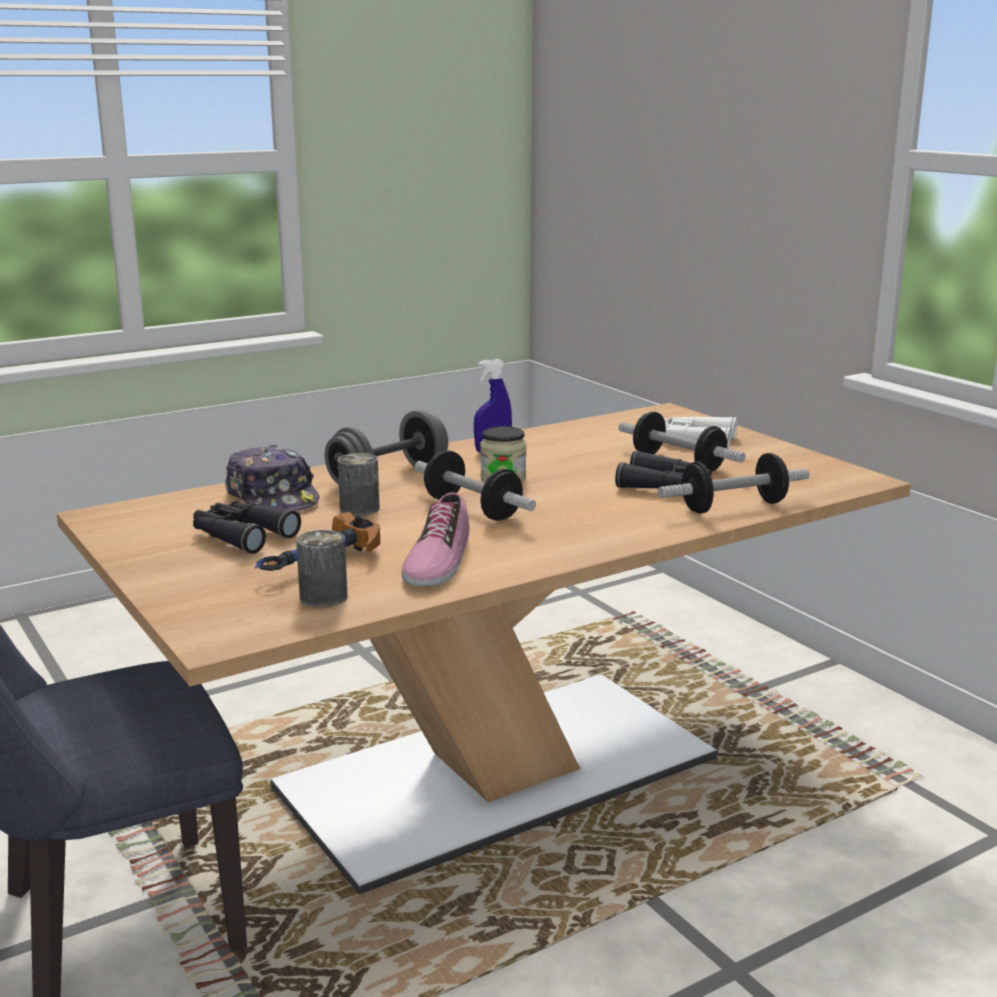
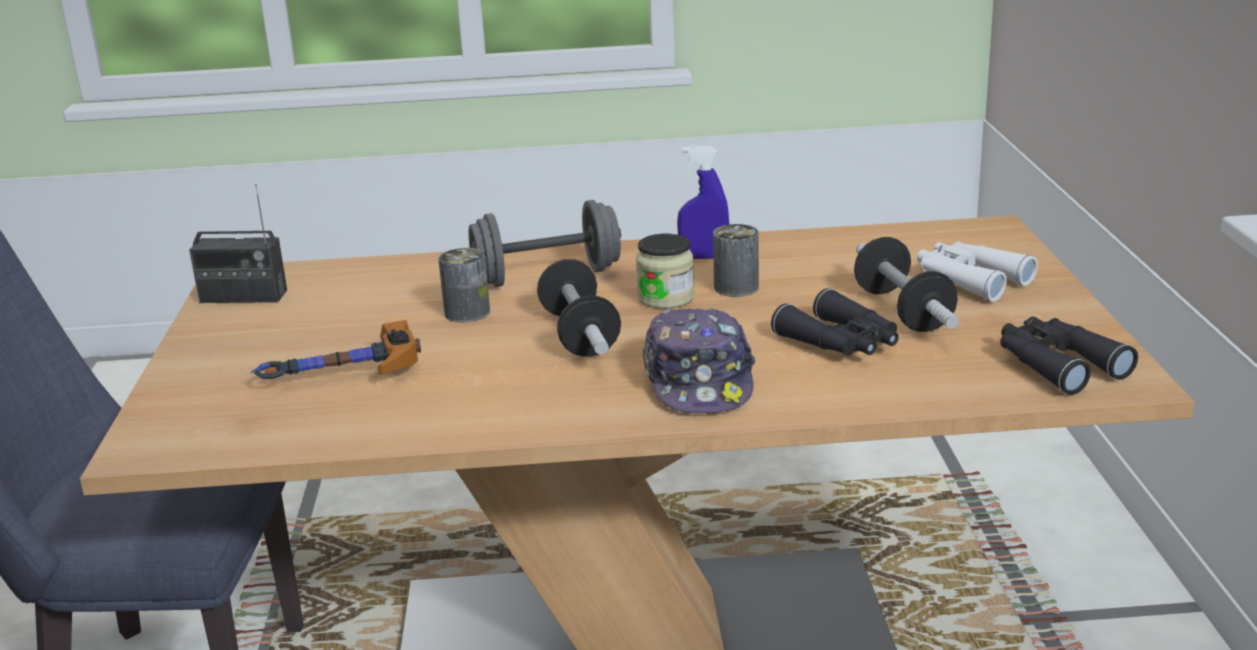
camera: 30 degrees right, 5 degrees up
black binoculars [193,501,301,554] -> black binoculars moved to [1000,316,1138,395]
cap [225,445,319,511] -> cap moved to [643,308,756,413]
can [296,530,348,607] -> can moved to [713,224,759,297]
shoe [402,492,469,587] -> none
dumbbell [658,453,810,514] -> none
none -> radio [189,184,287,303]

